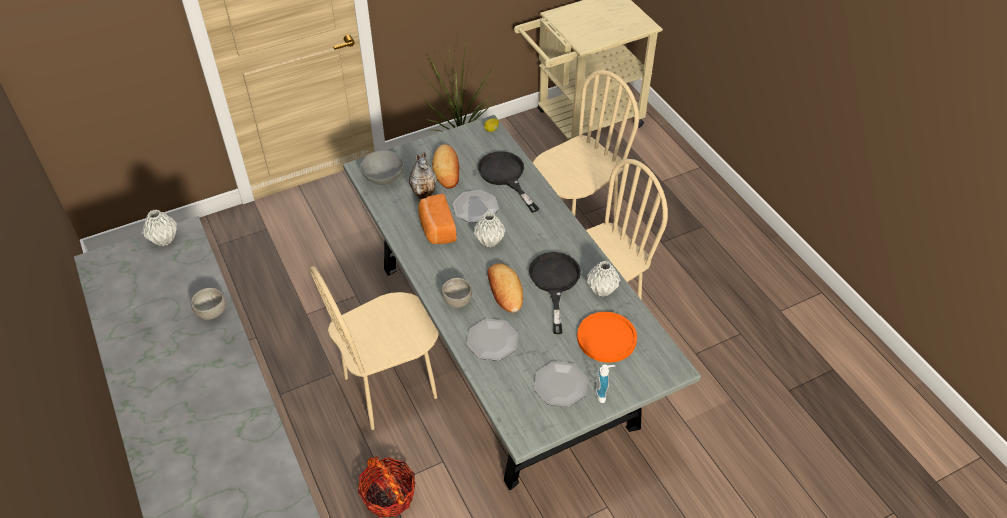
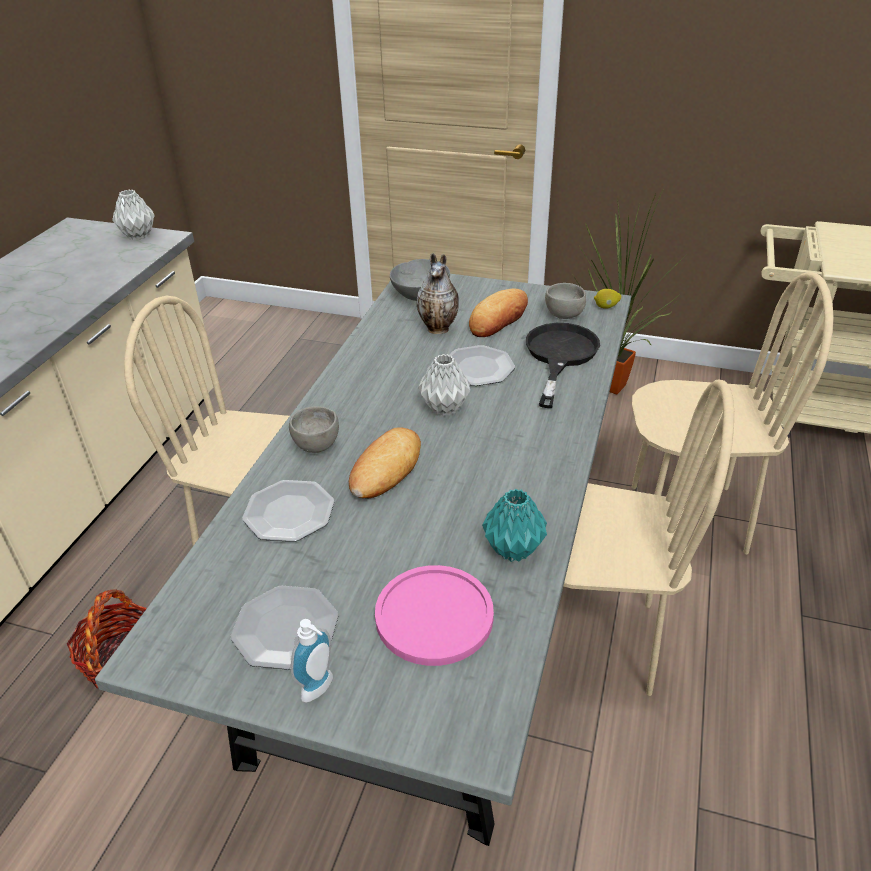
camera: 45 degrees right, 10 degrees down
grey bowl [191,288,226,320] -> grey bowl moved to [545,283,586,319]
bread [418,193,457,244] -> none
black frying pan [529,252,581,334] -> none
orange plate [577,312,637,363] -> pink plate [375,565,494,666]
grey vase [587,261,620,297] -> turquoise vase [482,489,547,562]

